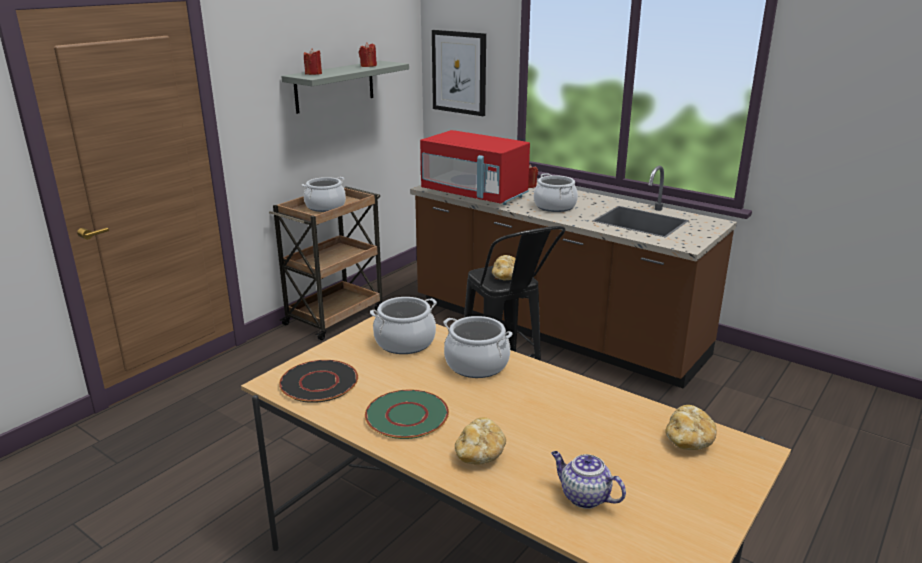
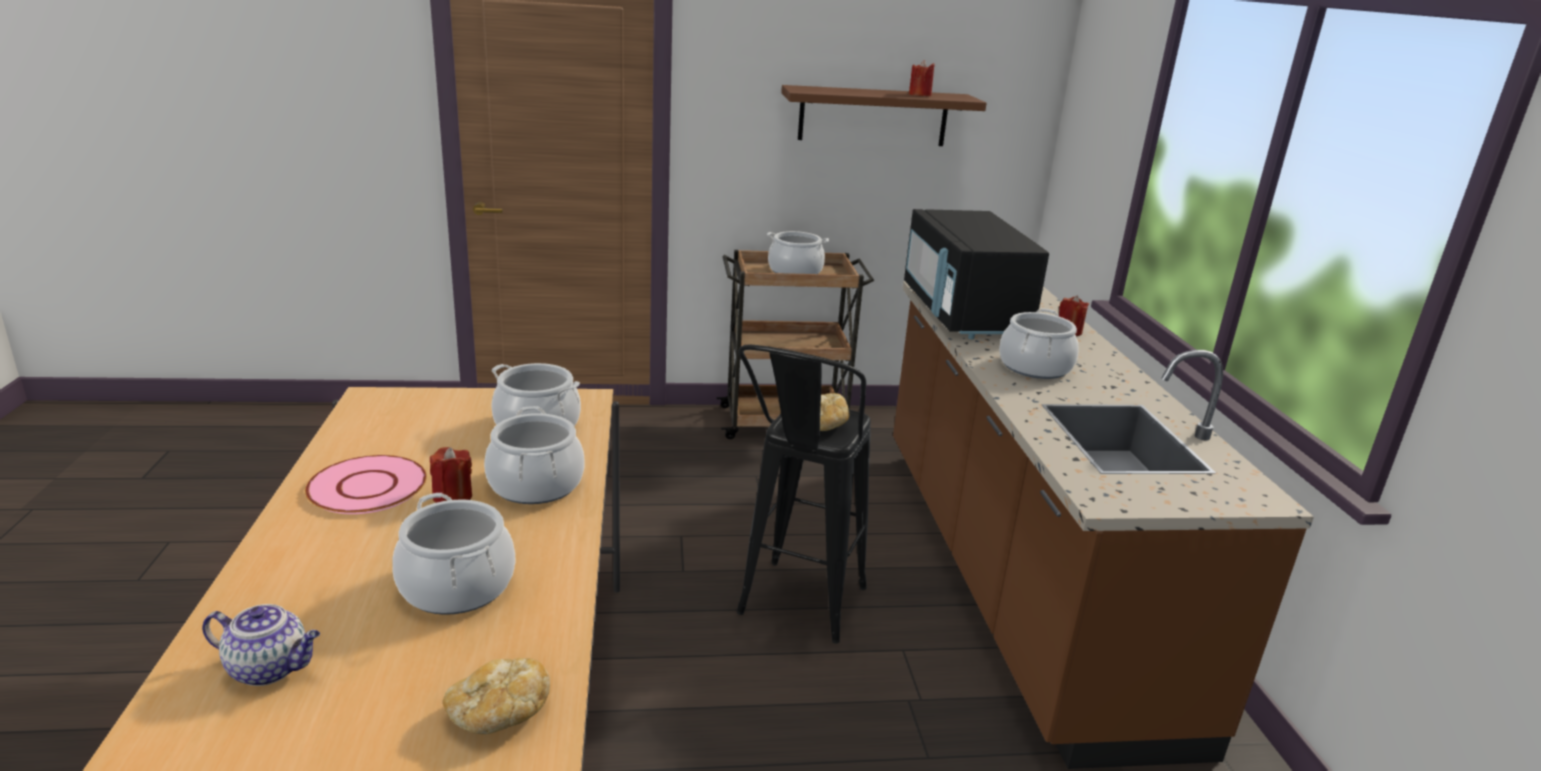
camera: 45 degrees right, 0 degrees up
black plate [279,360,358,403] -> none
grey shelf [281,61,409,114] -> brown shelf [781,85,987,146]
red candle [304,48,322,75] -> red candle moved to [430,447,472,503]
green plate [365,390,449,439] -> pink plate [305,455,427,514]
red microwave [420,130,530,205] -> black microwave [904,209,1049,339]
picture [432,30,486,116] -> none
bread [455,417,506,465] -> none
teapot [551,451,626,509] -> teapot turned 105 degrees clockwise [202,604,320,686]
none -> cooking pot [392,493,515,615]

